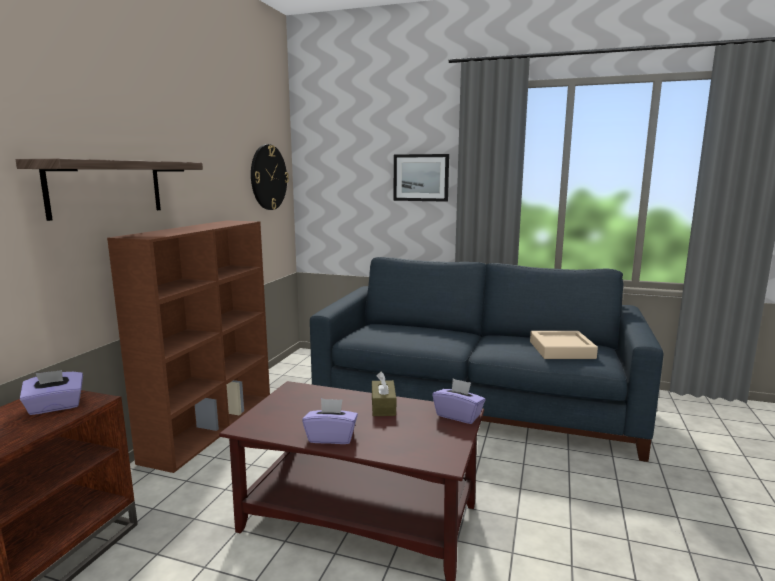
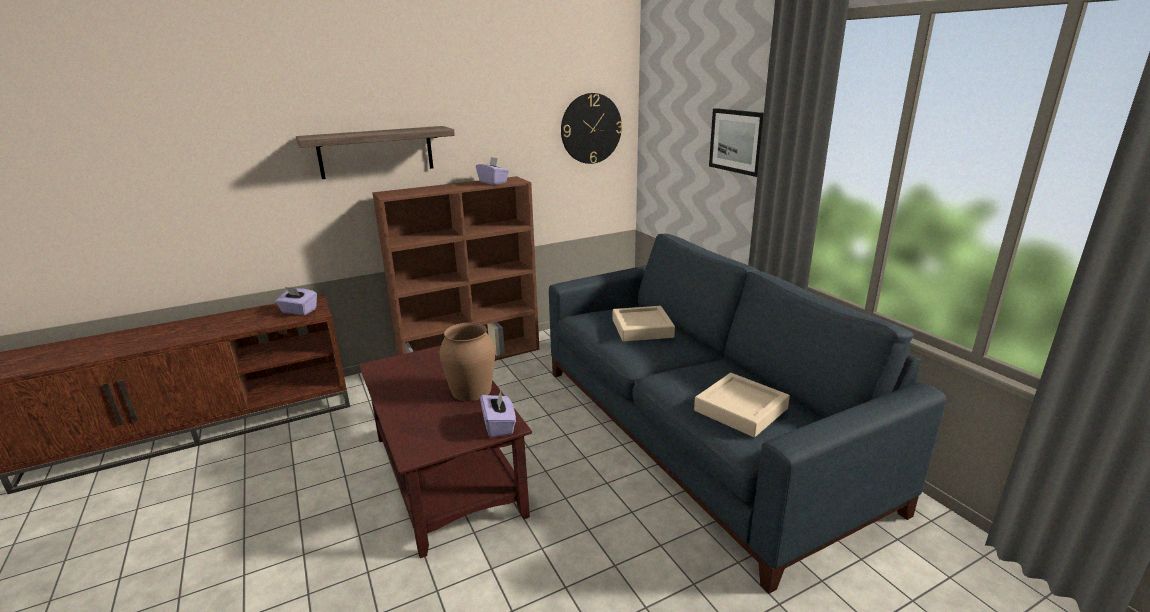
camera: 45 degrees right, 10 degrees up
purple tissue box [302,398,358,444] -> purple tissue box moved to [476,157,509,185]
brown tissue box [372,372,396,416] -> brown vase [440,322,495,401]
none -> beige tray [613,306,675,342]

